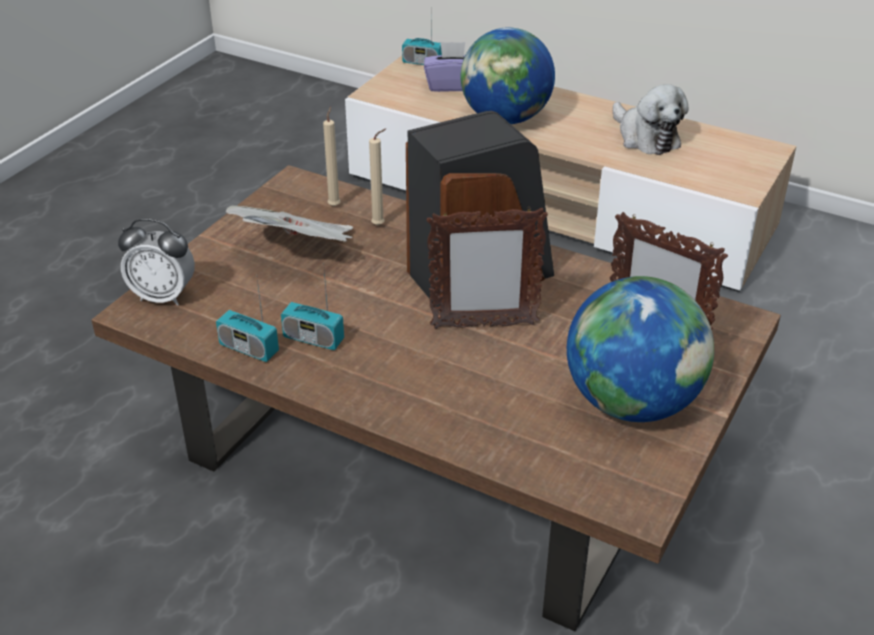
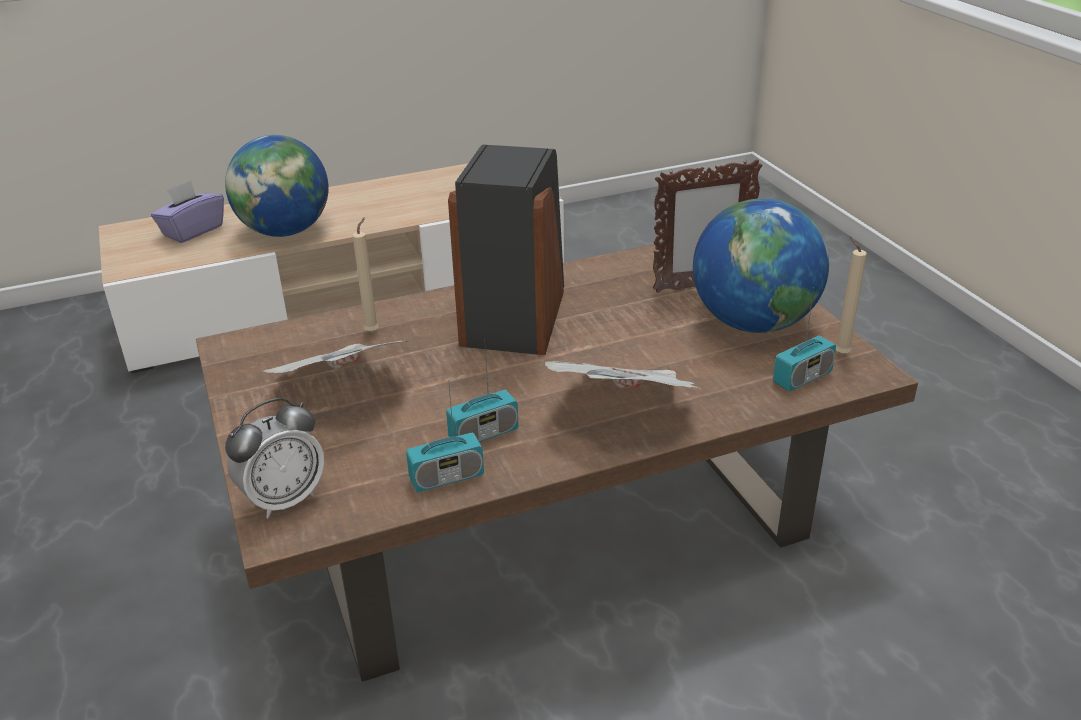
camera: 50 degrees left, 5 degrees down
beige candle [323,107,341,207] -> beige candle moved to [836,236,867,355]
radio [402,6,442,65] -> radio moved to [773,289,836,392]
picture frame [427,208,548,329] -> none
plush toy [613,84,689,155] -> none
none -> newspaper [545,361,701,389]

